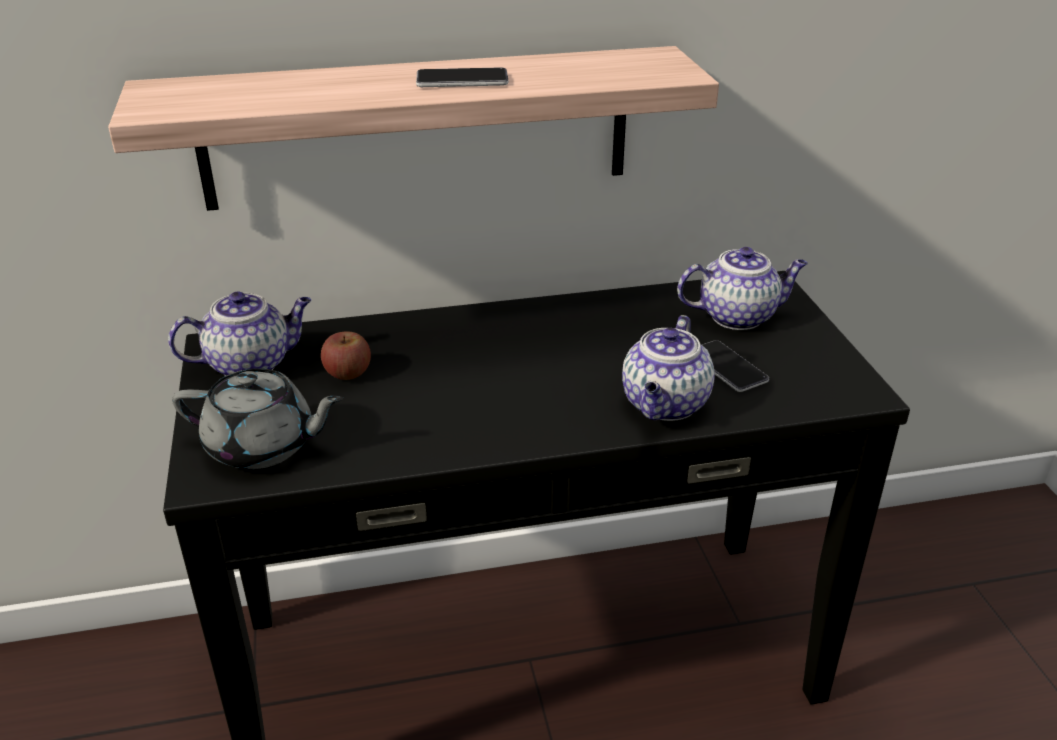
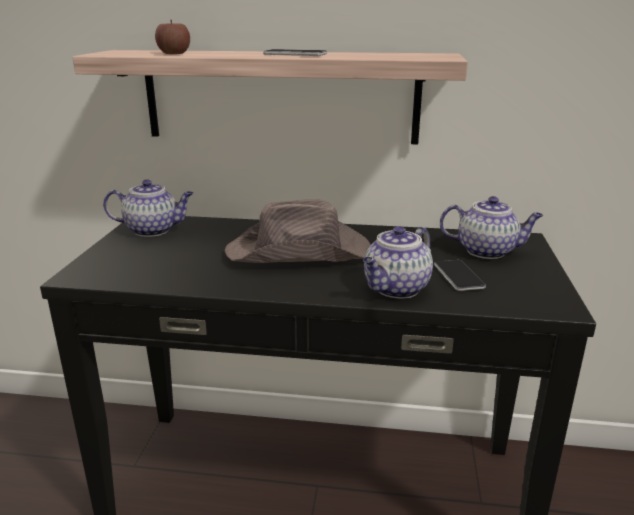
camera: 20 degrees right, 10 degrees down
grey teapot [172,368,343,469] -> none
apple [321,331,371,380] -> apple moved to [155,20,190,54]
none -> brown hat [225,199,371,263]

